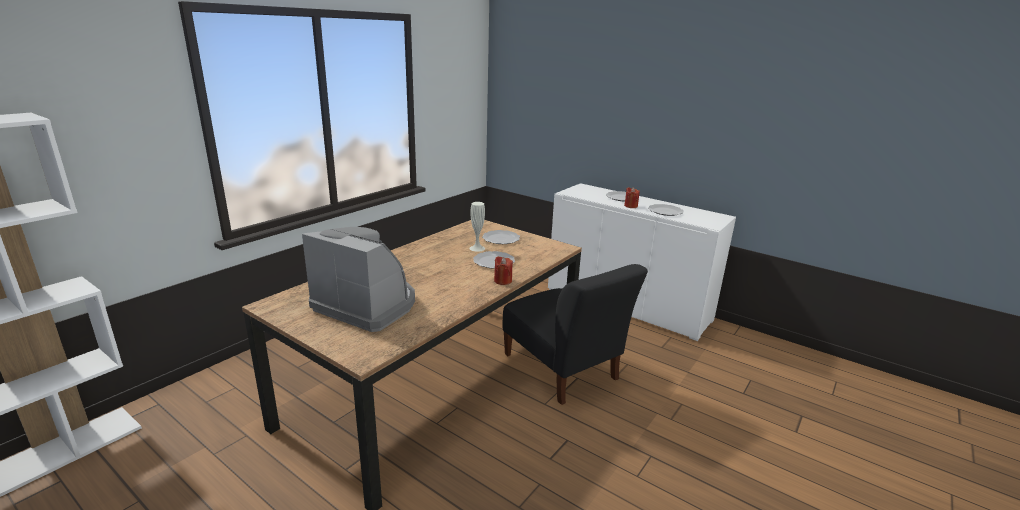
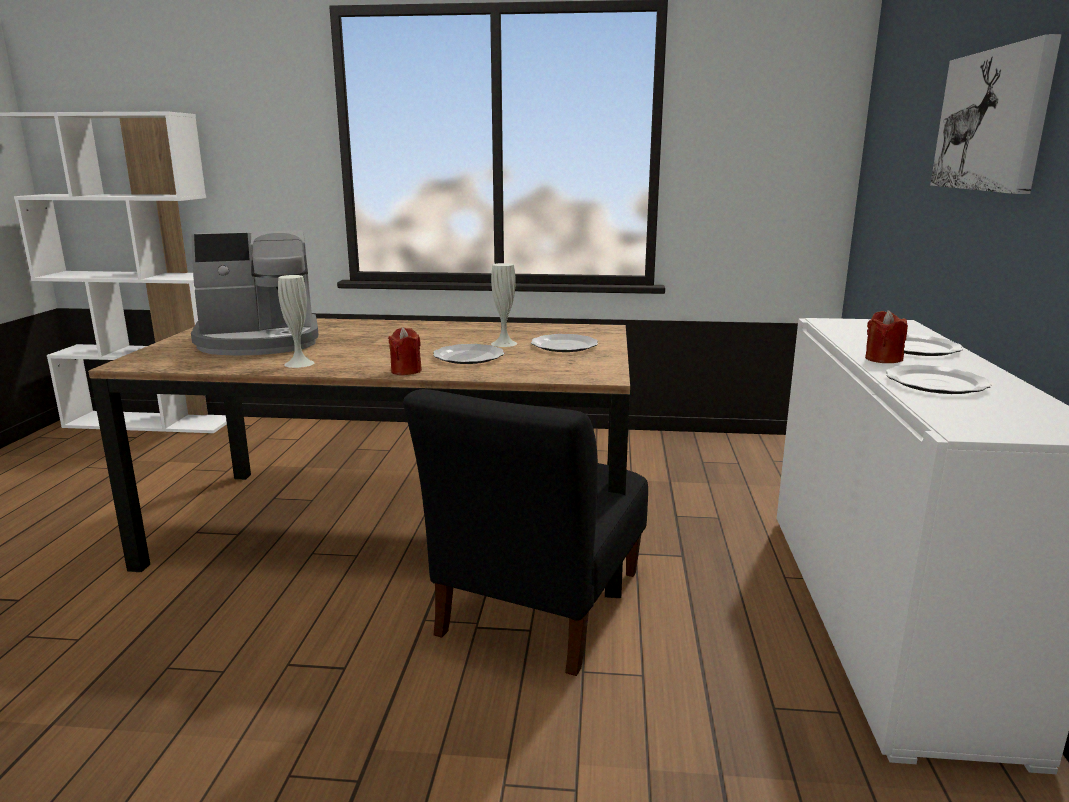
camera: 60 degrees right, 5 degrees down
coffee machine [302,227,415,332] -> coffee machine turned 75 degrees clockwise [191,230,319,356]
none -> white vase [278,275,314,368]
none -> picture [930,34,1062,194]

